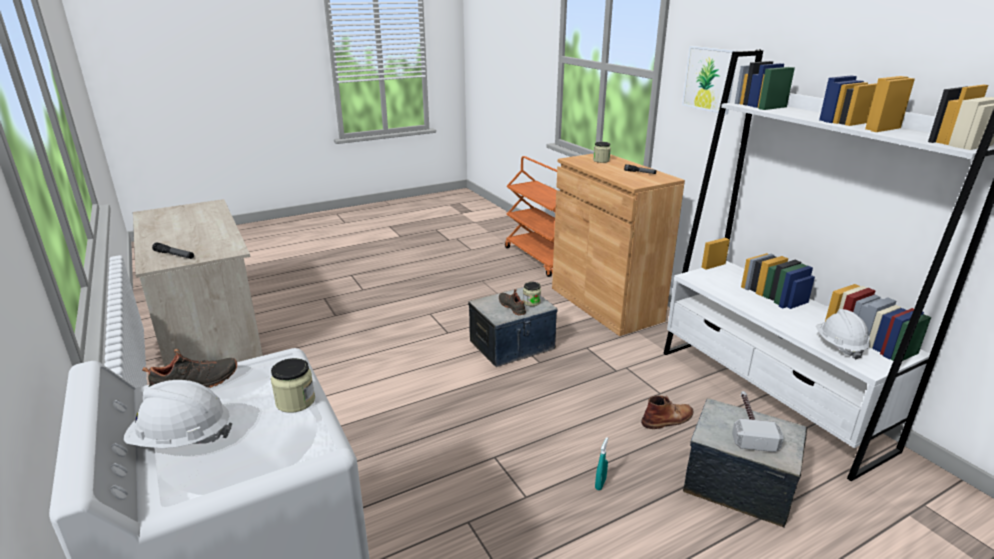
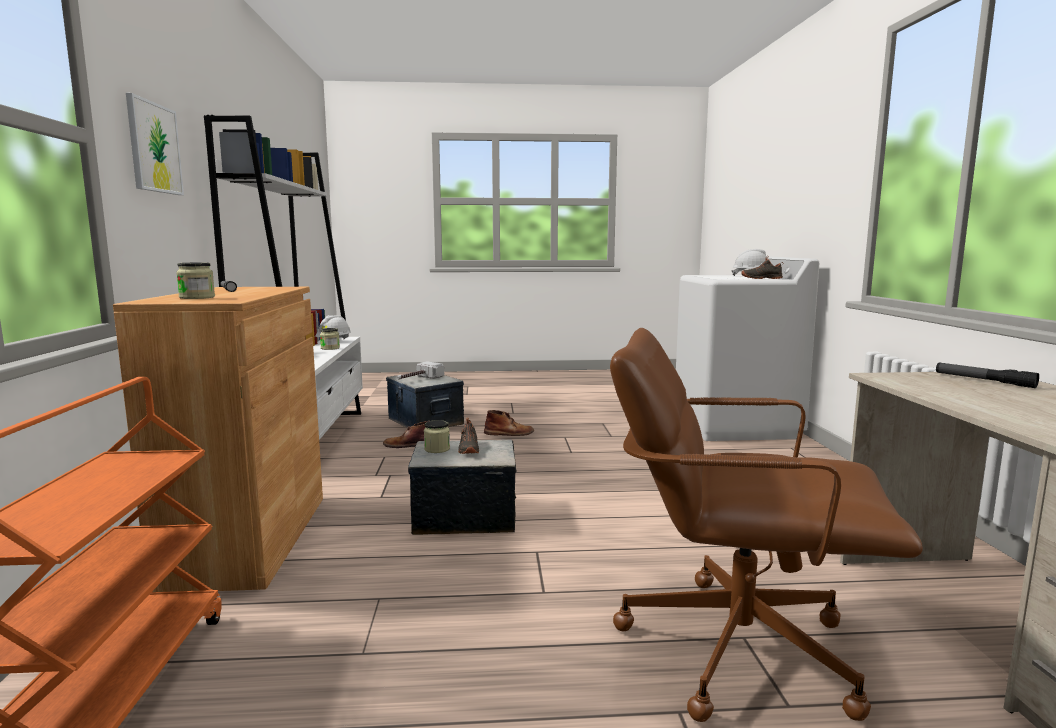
camera: 155 degrees left, 15 degrees down
jar [271,358,315,413] -> jar moved to [320,328,340,350]
turquoise spray bottle [595,437,608,490] -> brown boot [484,410,534,436]
none -> brown office chair [610,328,923,722]

